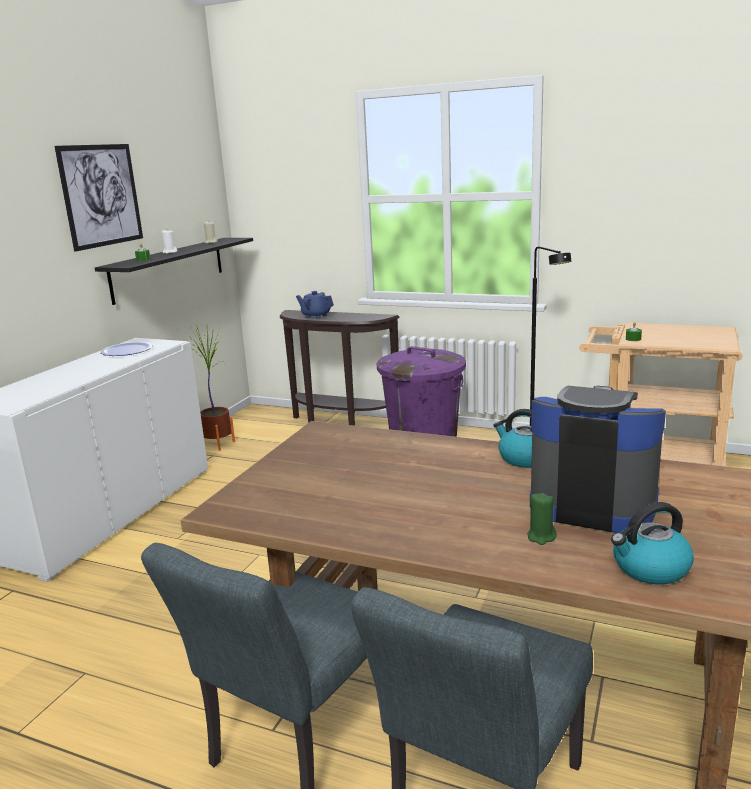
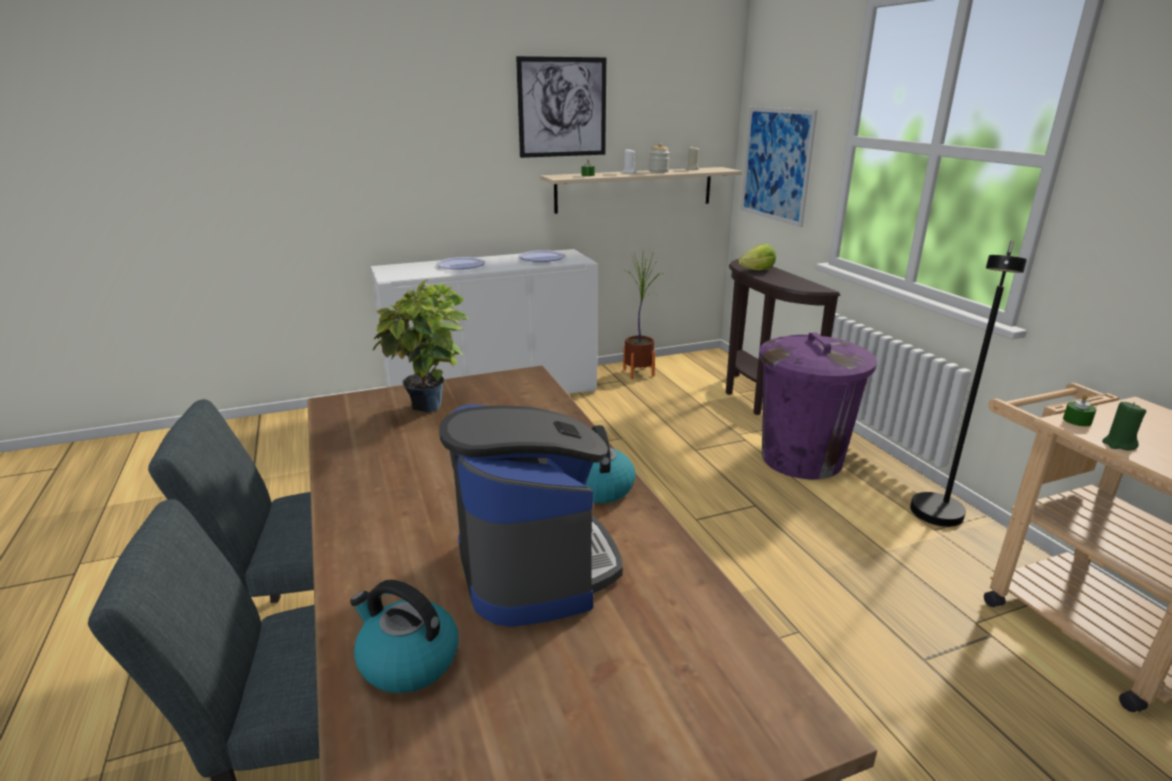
camera: 45 degrees right, 5 degrees up
black shelf [95,238,253,305] -> beige shelf [540,167,742,214]
blue teapot [296,291,334,319] -> lettuce [738,244,776,270]
green candle [527,493,557,545] -> green candle moved to [1102,402,1146,450]
none -> potted plant [373,280,469,413]
none -> plate [436,257,485,269]
none -> jar [649,143,670,173]
none -> picture [741,107,818,227]

